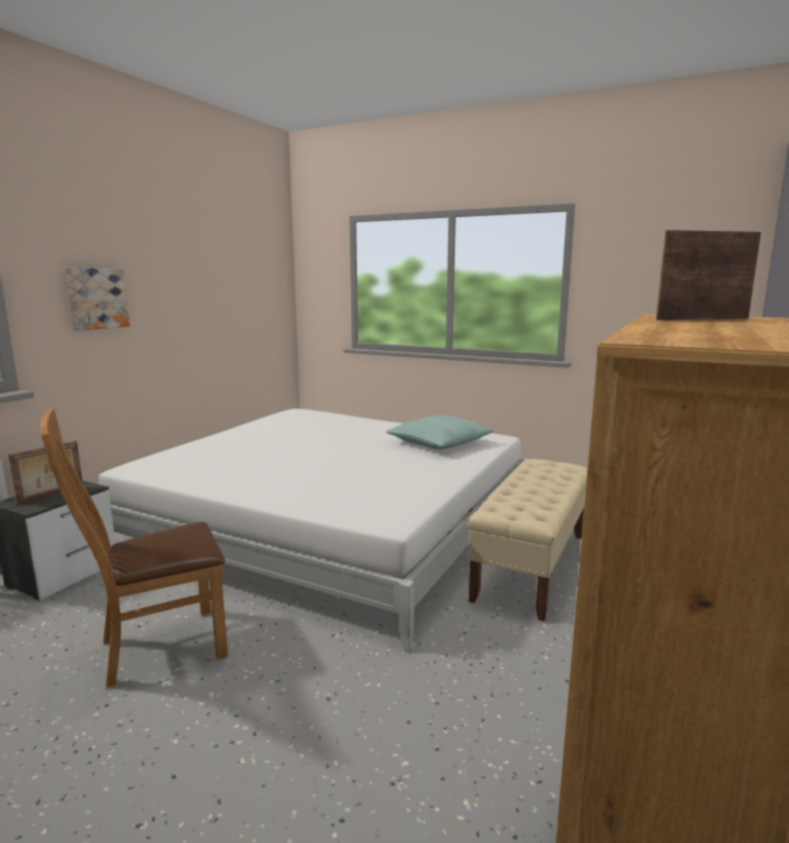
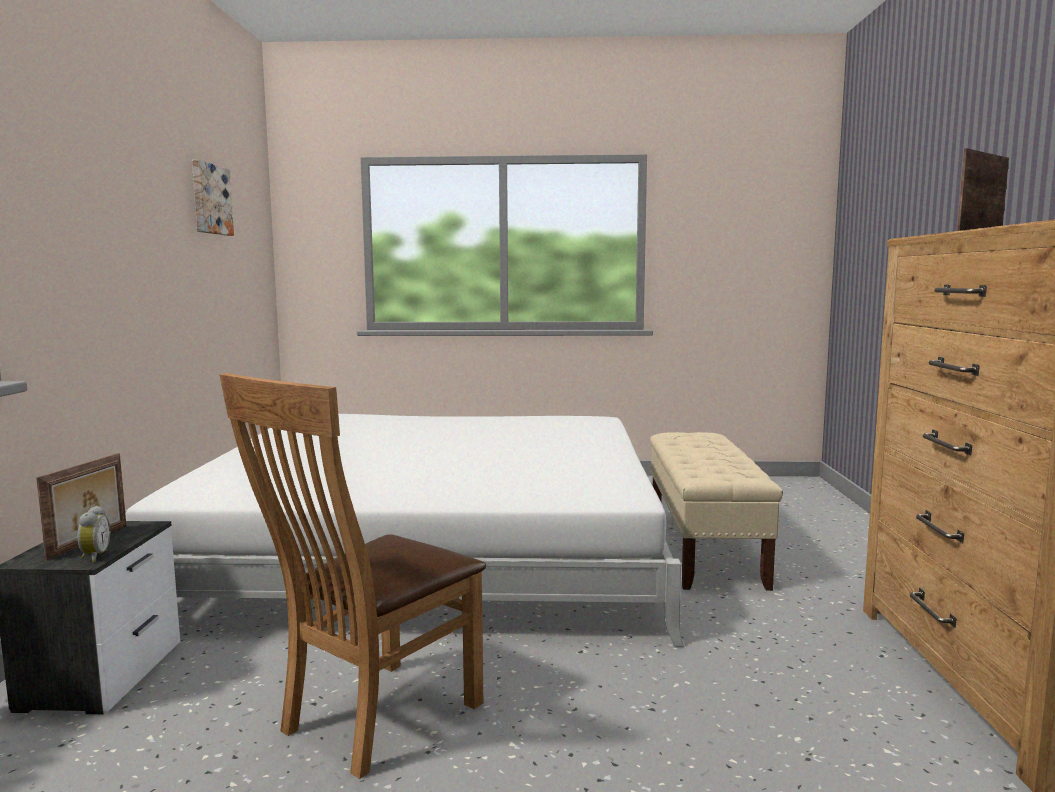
camera: 25 degrees left, 5 degrees down
picture [66,268,130,331] -> picture moved to [192,160,234,236]
pillow [386,415,494,450] -> none
none -> alarm clock [78,506,110,562]

